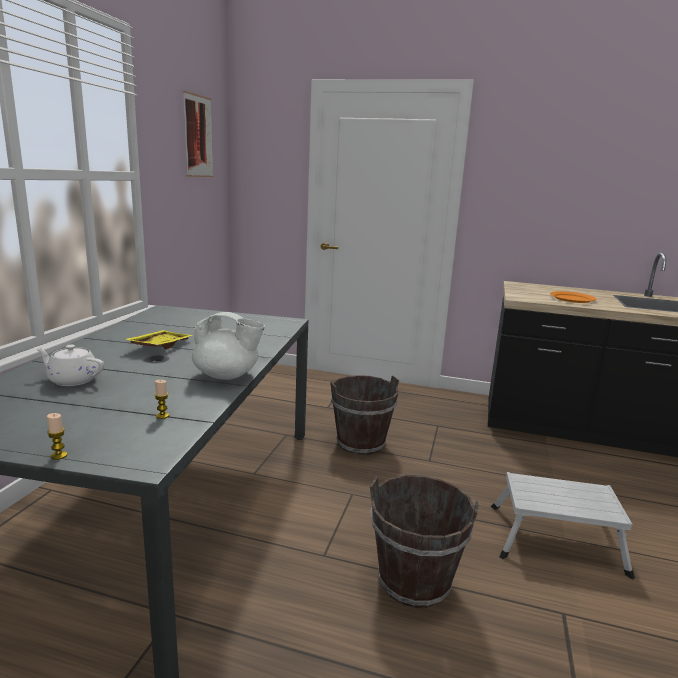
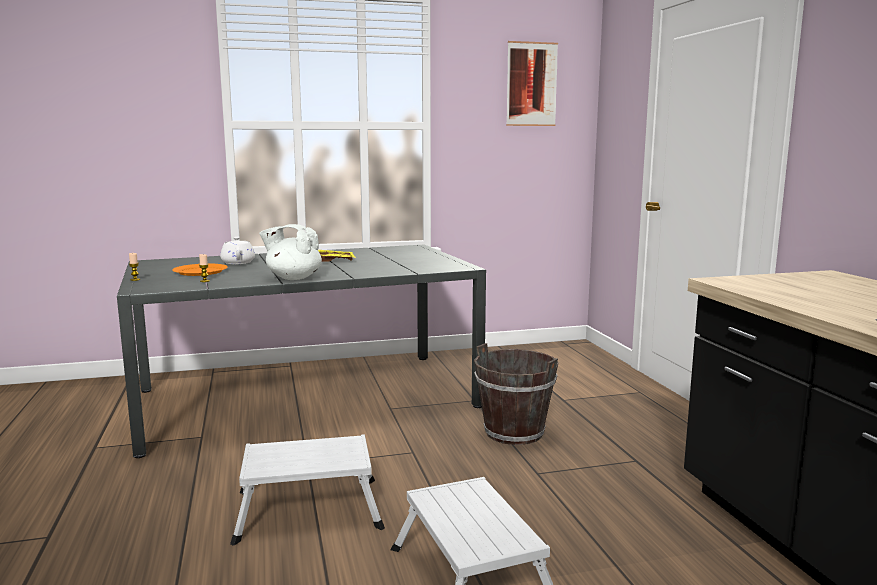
camera: 60 degrees right, 5 degrees down
white teapot [192,312,265,380] -> white teapot turned 120 degrees clockwise [259,224,322,280]
brown bucket [370,475,480,608] -> white step ladder [230,434,385,546]
orange plate [550,291,597,303] -> orange plate moved to [172,264,228,276]

